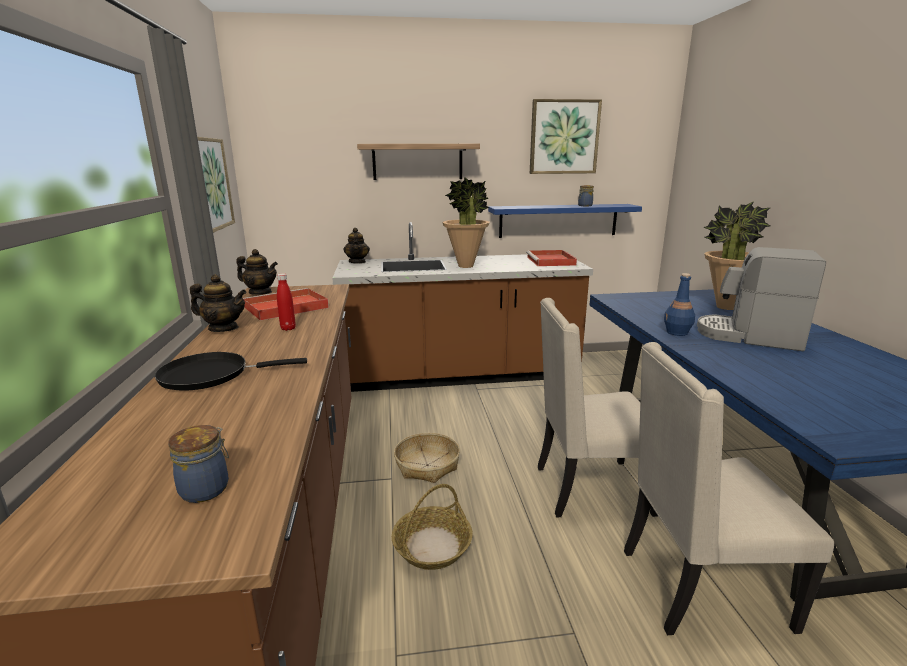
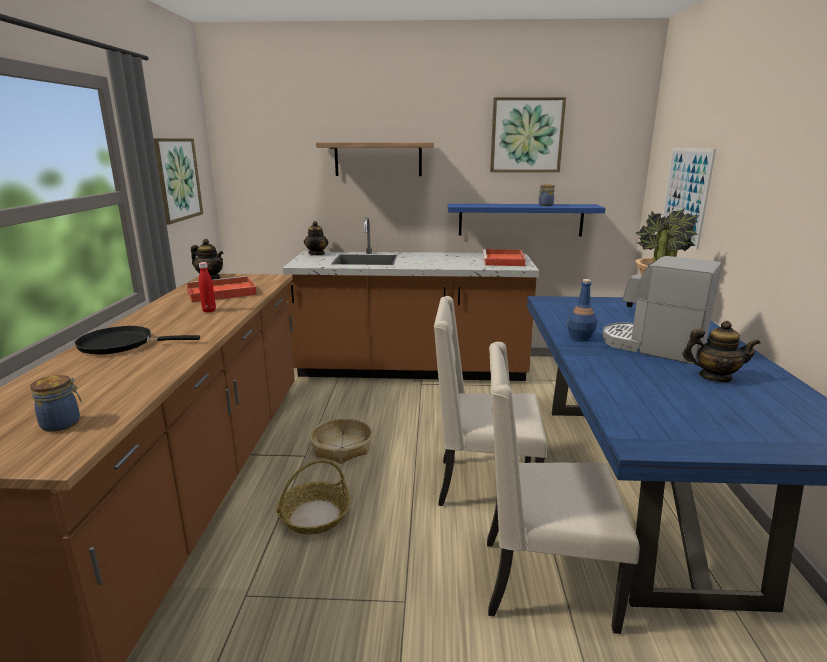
camera: 10 degrees right, 0 degrees up
teapot [190,274,247,332] -> teapot moved to [682,321,761,382]
potted plant [442,177,490,268] -> none
none -> picture [662,148,716,250]

